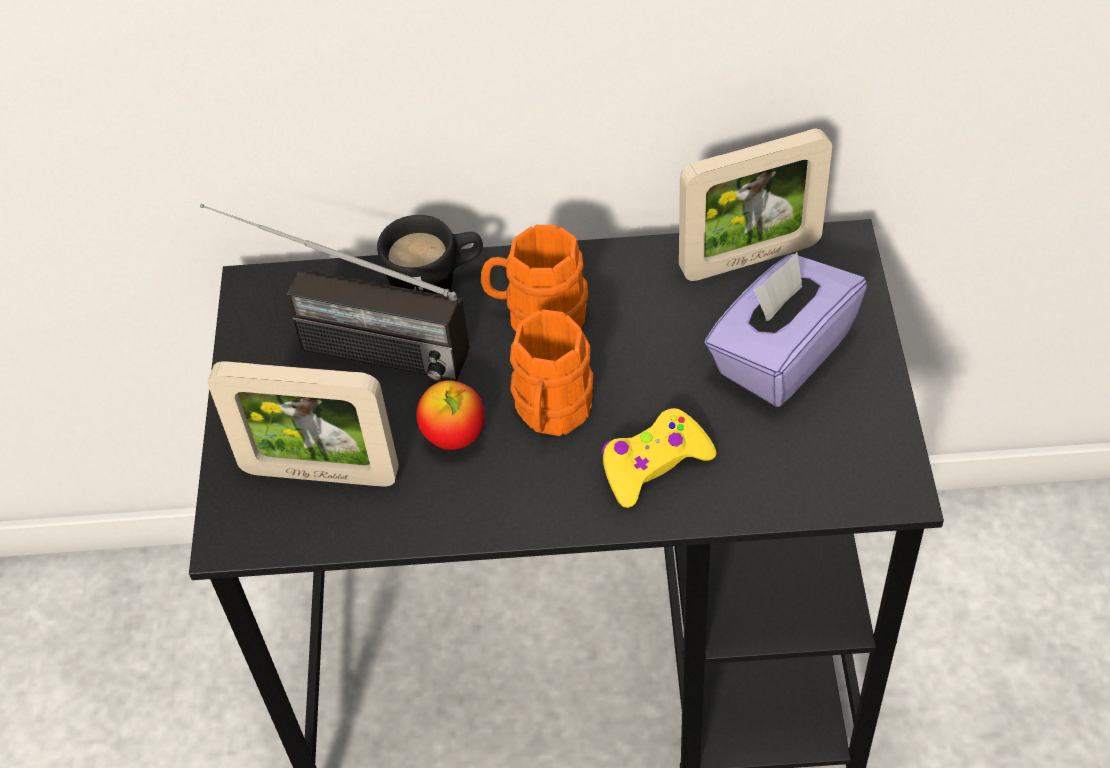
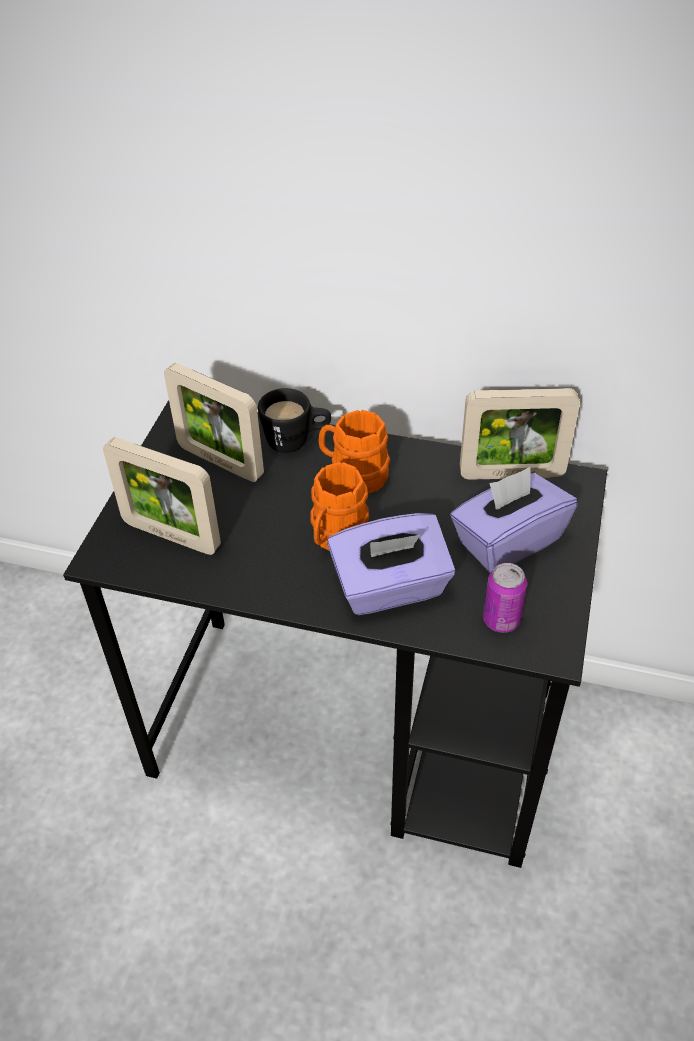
camera: 15 degrees right, 5 degrees down
radio [200,203,470,381] -> picture frame [164,363,264,482]
apple [416,380,485,450] -> none
yellow game controller [601,408,716,508] -> purple tissue box [327,513,455,615]
none -> can [483,563,527,633]

